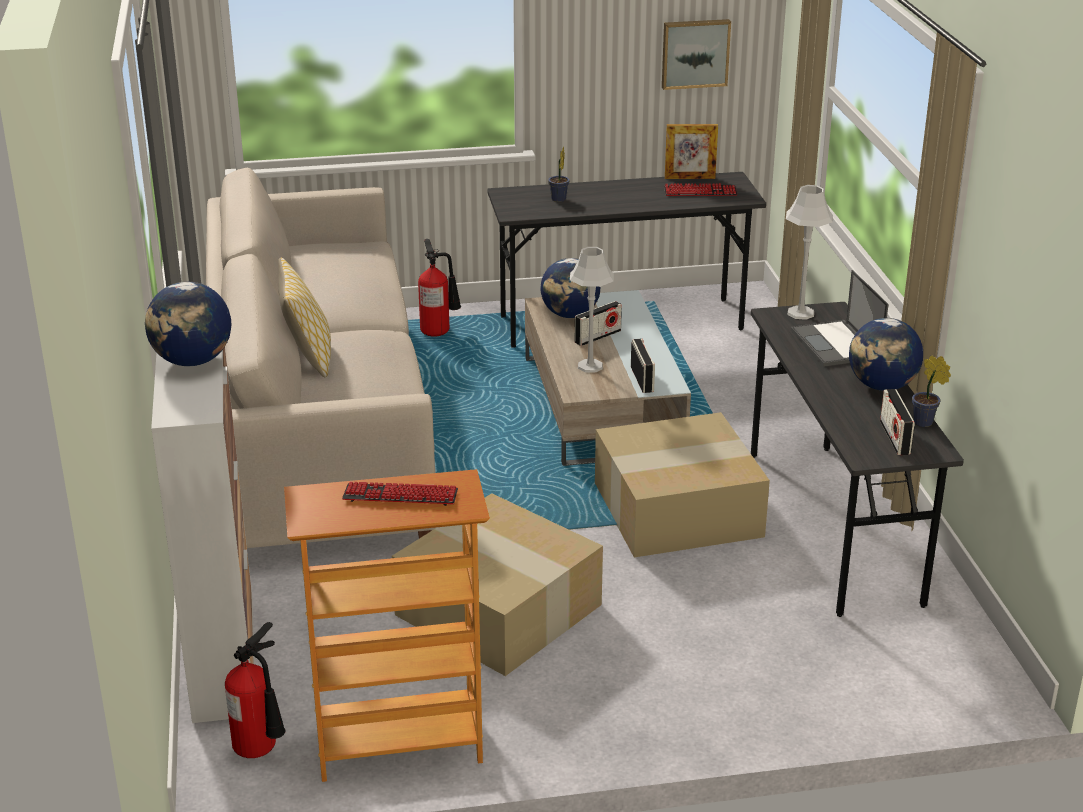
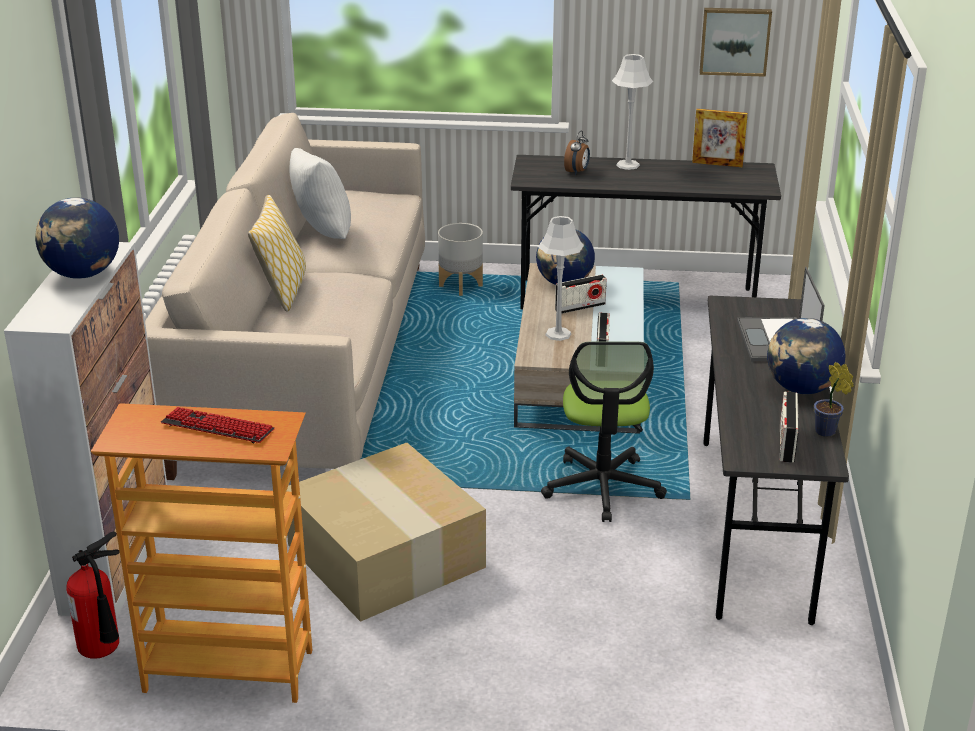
camera: 15 degrees right, 0 degrees up
fire extinguisher [418,239,461,337] -> grey planter [438,223,483,296]
potted plant [548,146,569,202] -> alarm clock [564,130,590,175]
cardboard box [595,412,770,557] -> office chair [541,341,667,522]
keyboard [664,183,737,196] -> none
grey table lamp [786,185,833,320] -> grey table lamp moved to [612,54,653,170]
none -> white pillow [289,148,351,239]

